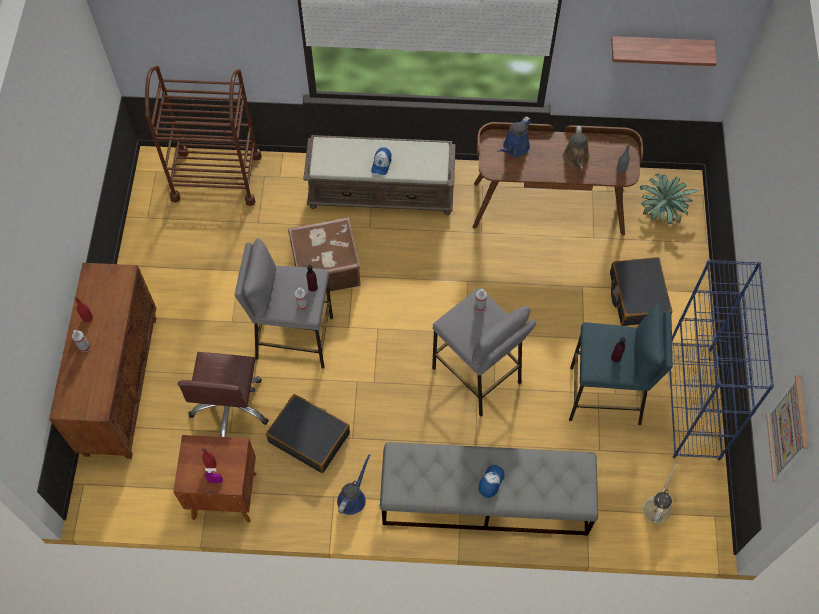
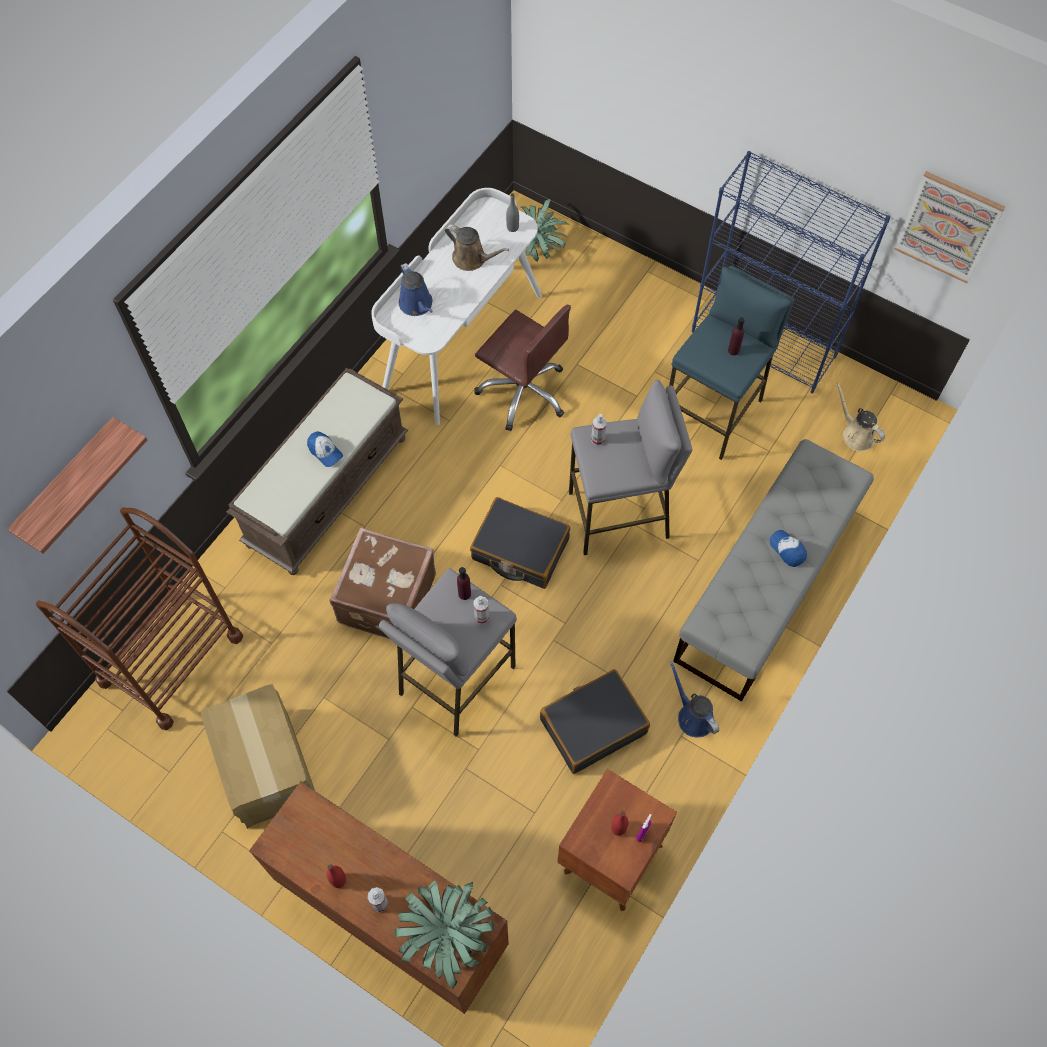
camera: 60 degrees left, 0 degrees up
brown office chair [177,352,269,437] -> brown office chair moved to [474,305,571,431]
brown desk [473,122,643,236] -> white desk [371,188,542,425]
black suitcase [610,257,672,326] -> black suitcase moved to [470,497,570,589]
shelf [612,36,717,66] -> shelf moved to [7,417,147,554]
none -> cardboard box [201,684,315,829]
none -> potted plant [395,880,494,989]

